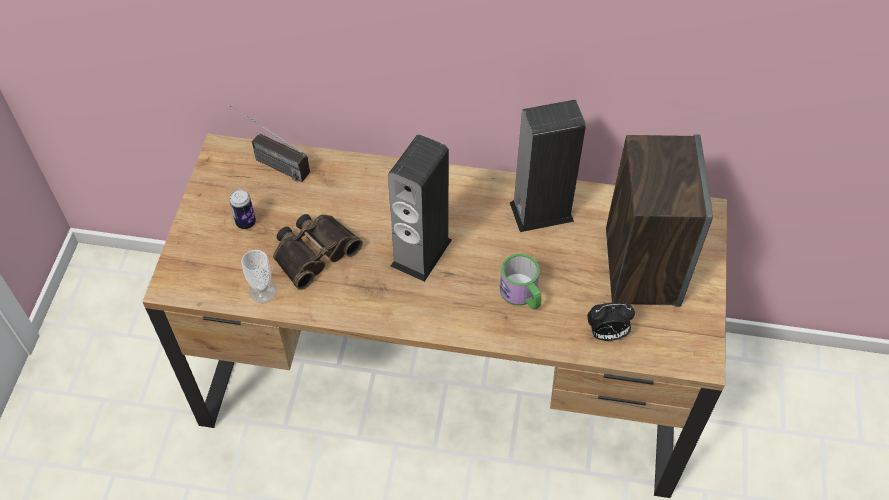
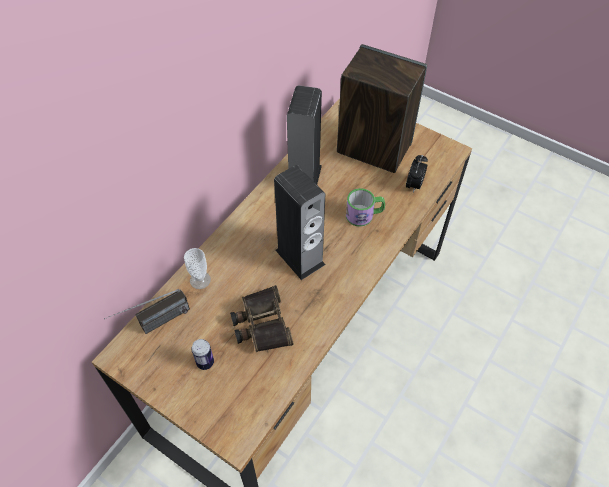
camera: 65 degrees left, 0 degrees up
cup [241,250,277,303] -> cup moved to [184,248,211,289]

